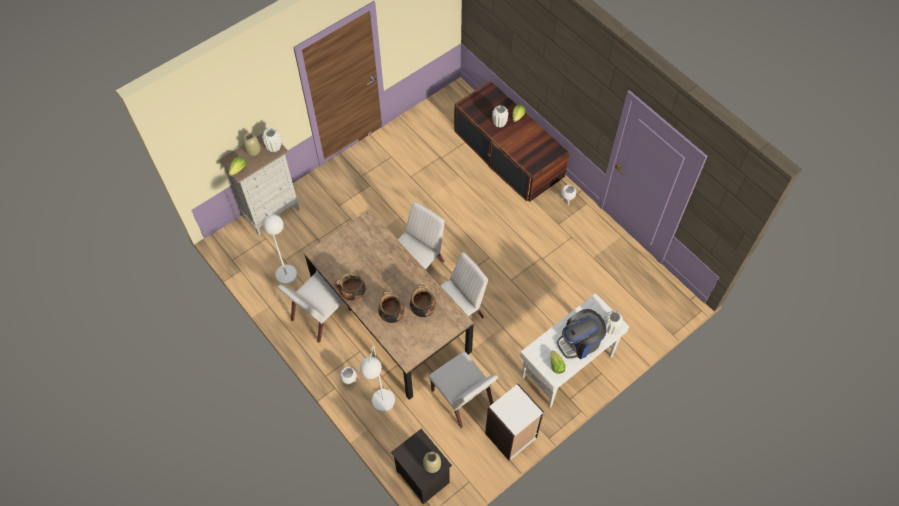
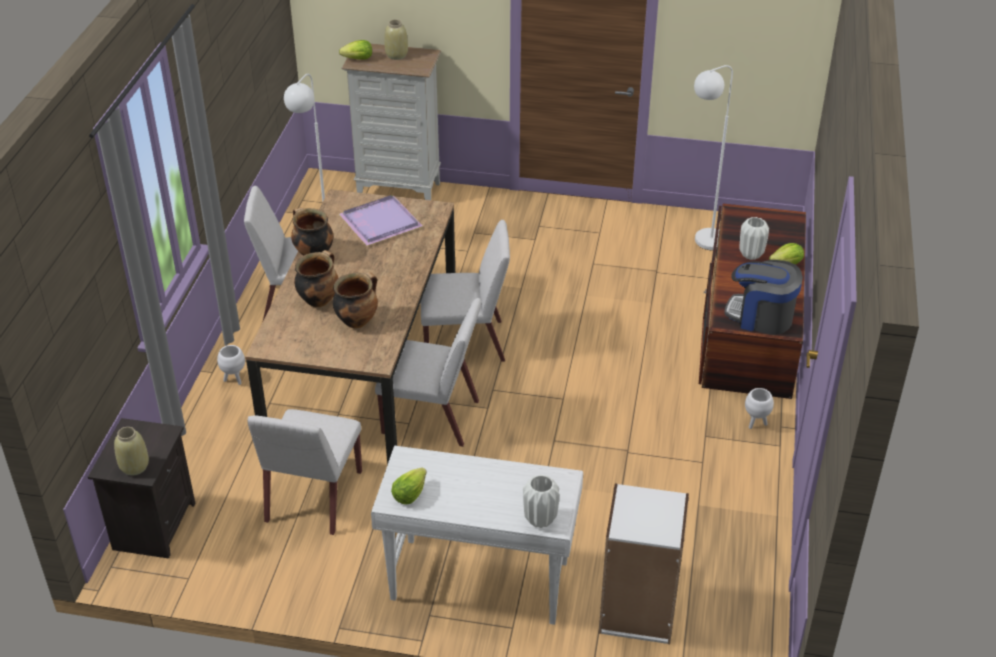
camera: 50 degrees right, 20 degrees down
white vase [262,128,281,152] -> none
white floor lamp [360,346,395,412] -> white floor lamp moved to [694,65,733,251]
white bookcase [485,384,544,461] -> white bookcase moved to [599,484,689,644]
coffee machine [557,309,606,359] -> coffee machine moved to [724,260,803,335]
none -> purple tray [339,195,423,246]

